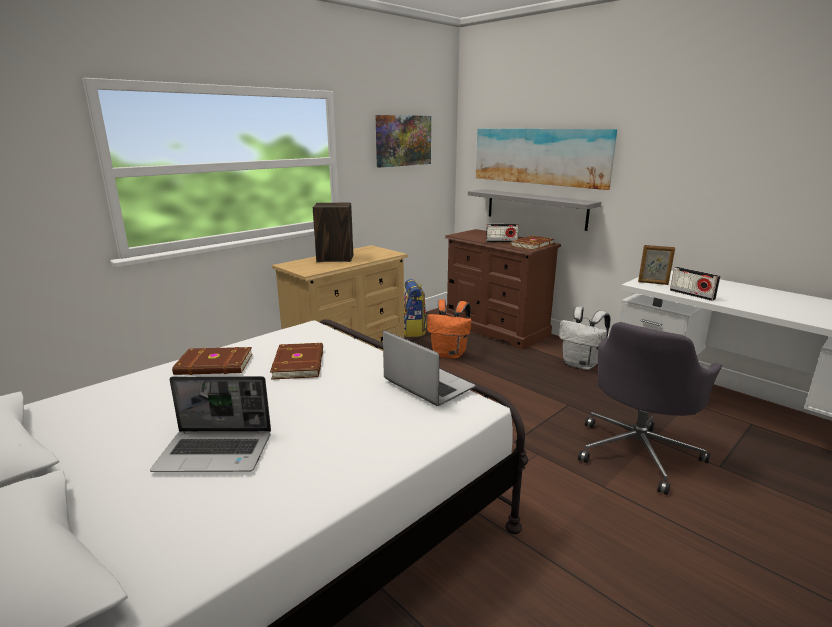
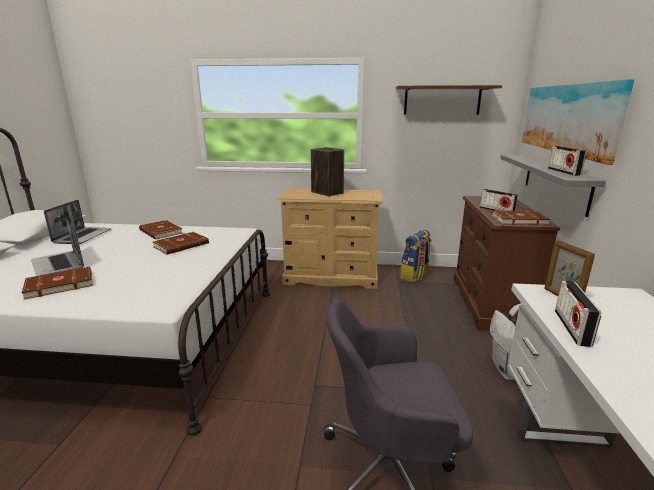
camera: 50 degrees right, 0 degrees up
picture [376,115,431,168] -> shelf [396,85,502,115]
laptop [383,330,475,406] -> laptop moved to [44,200,112,244]
orange backpack [427,299,472,359] -> none
none -> brown book [22,267,93,300]
none -> radio [548,146,586,176]

